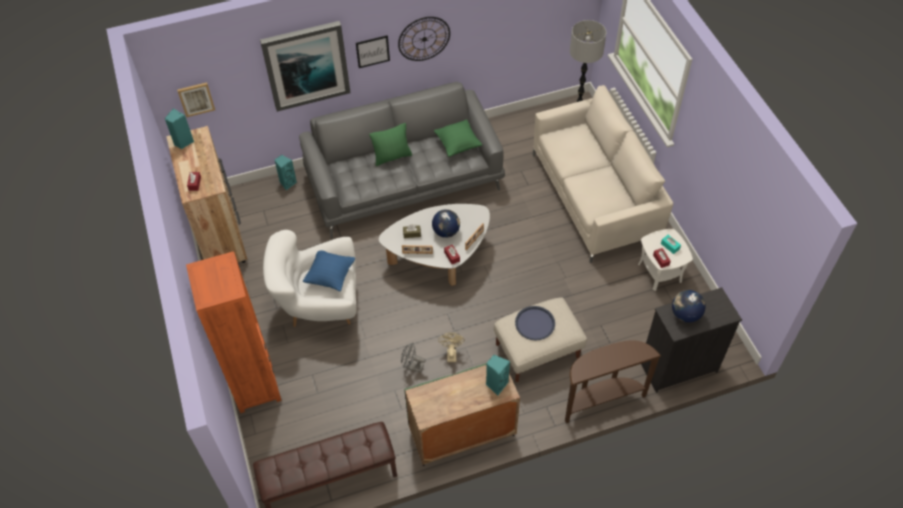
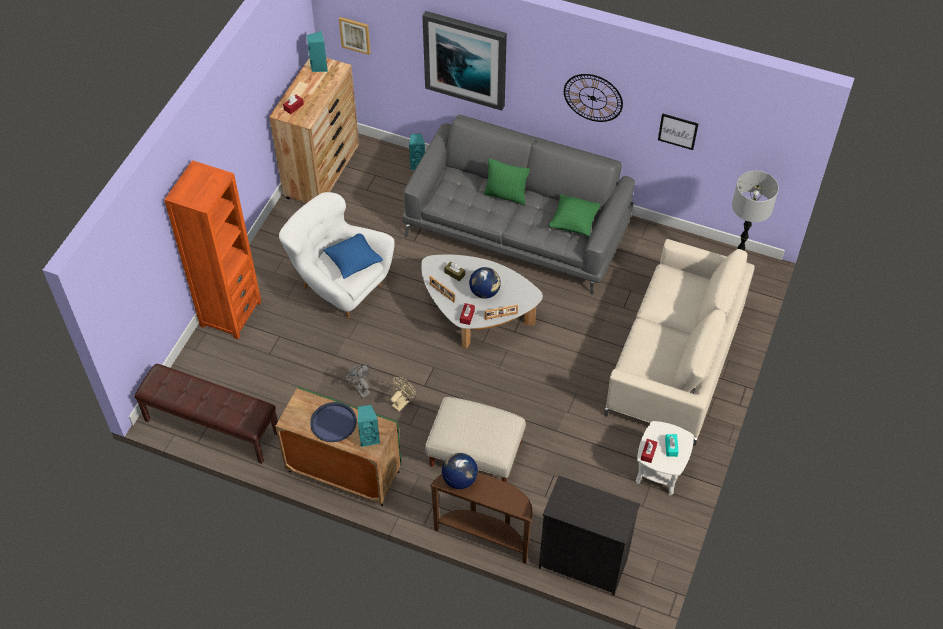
camera: 40 degrees right, 0 degrees up
picture [356,35,390,68] -> picture moved to [658,113,698,150]
blue tray [515,306,555,341] -> blue tray moved to [310,402,357,442]
globe [672,290,706,323] -> globe moved to [442,453,478,489]

